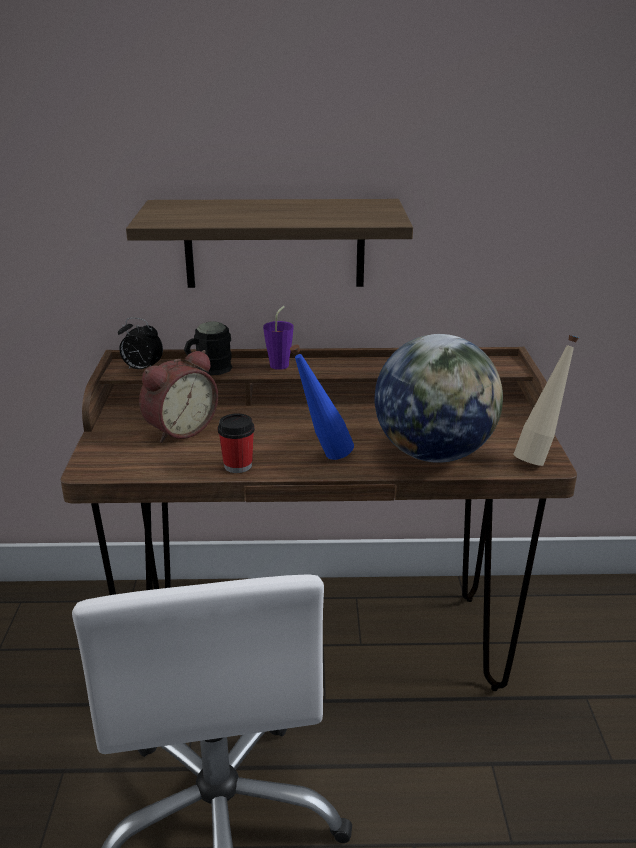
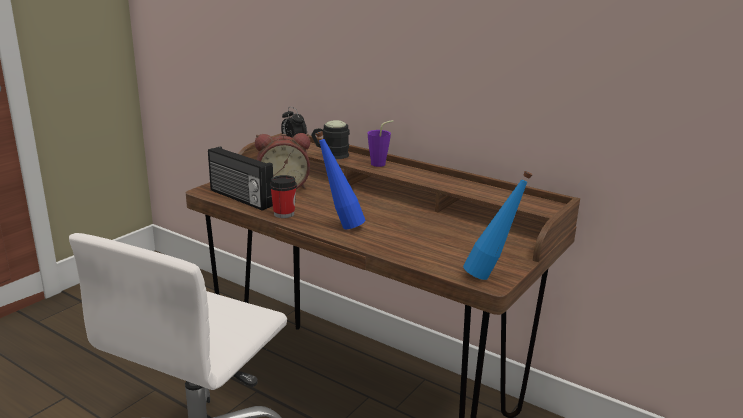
camera: 35 degrees right, 5 degrees down
shelf [126,199,413,288] -> none
globe [375,334,503,463] -> none
beige bottle [513,335,579,466] -> blue bottle [463,171,533,280]
none -> radio [208,146,273,211]

